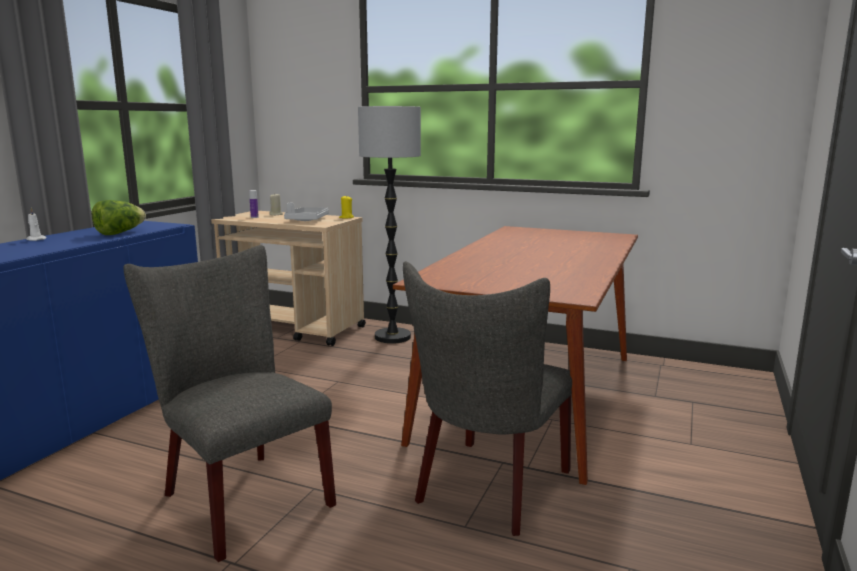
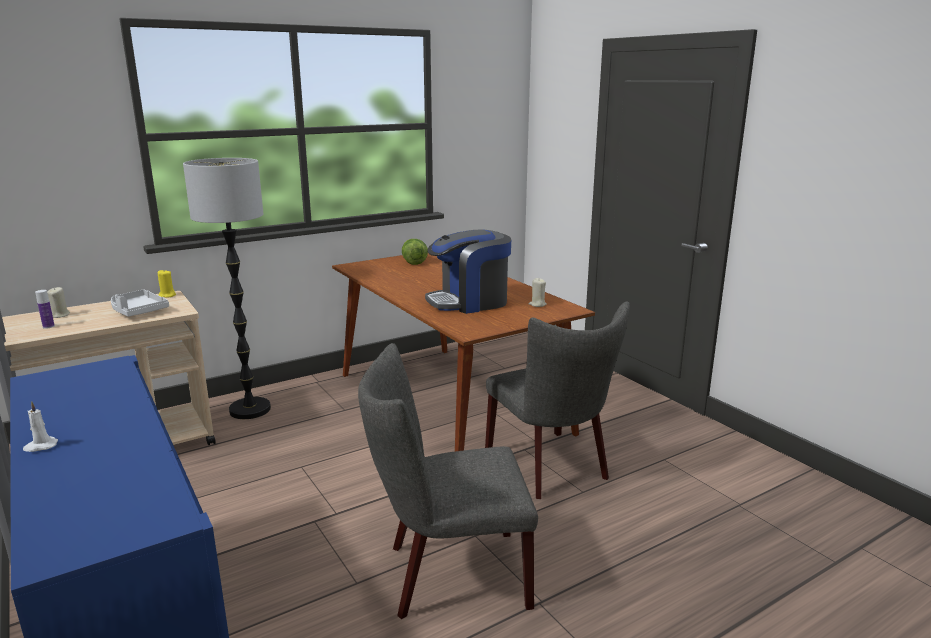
camera: 55 degrees left, 5 degrees up
lettuce [92,200,146,235] -> lettuce moved to [402,239,428,265]
none -> coffee machine [425,229,511,314]
none -> beige candle [529,278,547,307]

